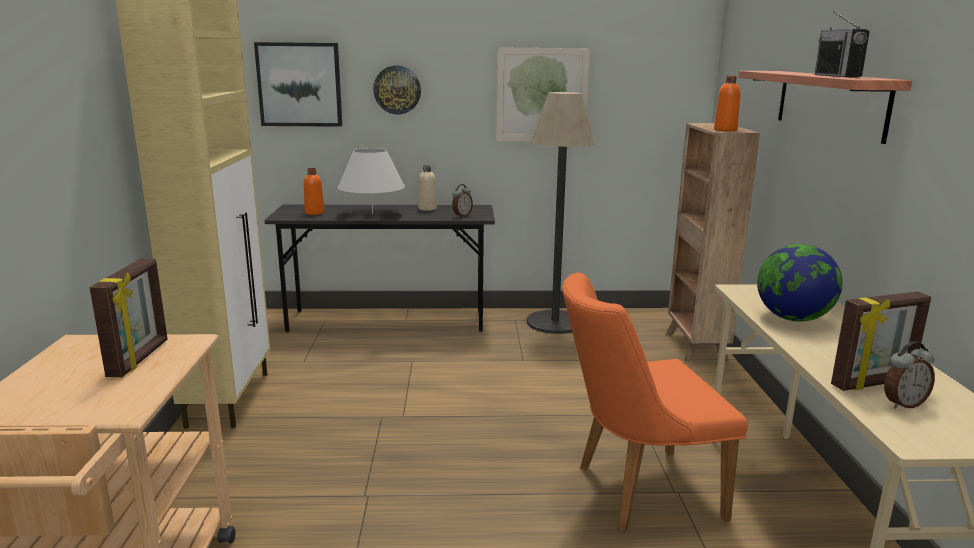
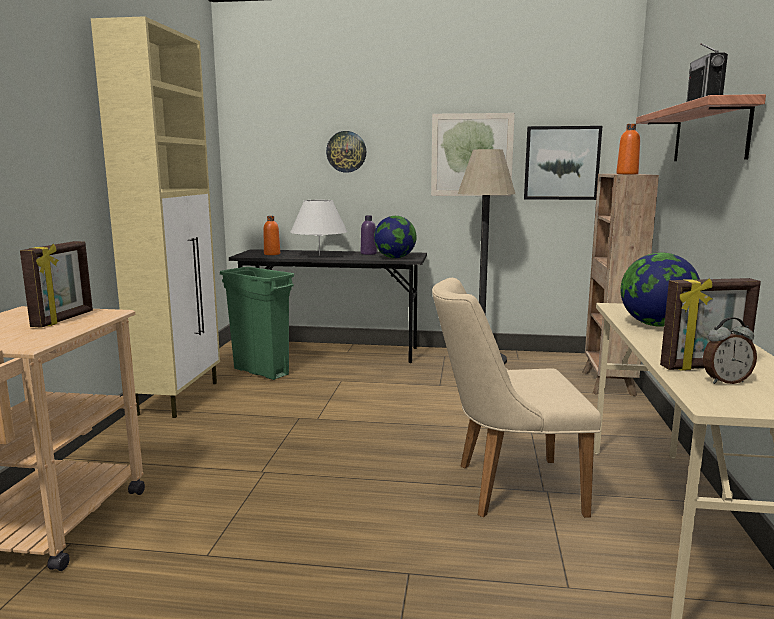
camera: 10 degrees right, 5 degrees down
picture [254,42,342,127] -> picture moved to [524,126,602,200]
beige bottle [418,165,437,211] -> purple bottle [361,215,377,255]
alarm clock [452,184,473,217] -> globe [374,216,417,258]
orange chair [562,273,748,532] -> beige chair [432,278,601,518]
none -> green trash can [220,267,294,380]

